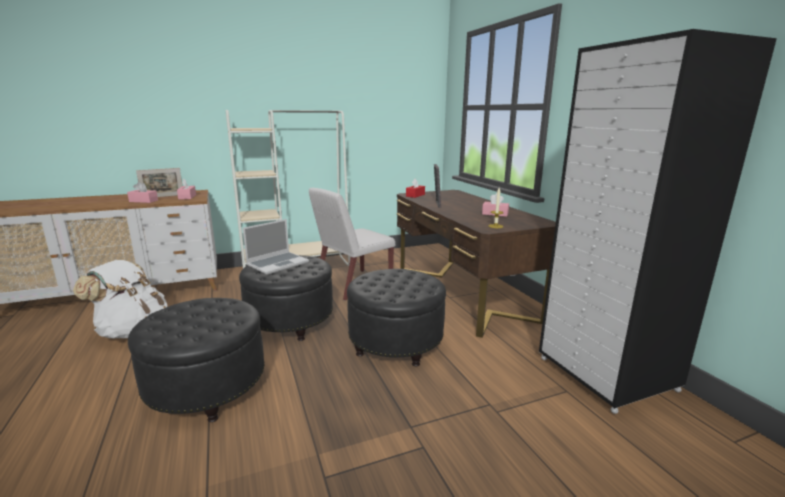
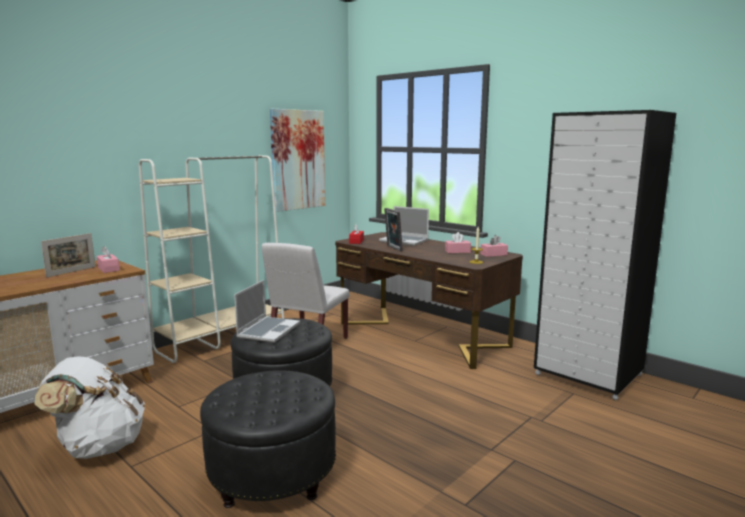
camera: 25 degrees left, 5 degrees down
pink tissue box [127,182,158,203] -> pink tissue box moved to [480,235,508,257]
black ottoman [347,269,446,366] -> none
none -> picture [270,109,325,212]
none -> laptop [379,206,429,246]

